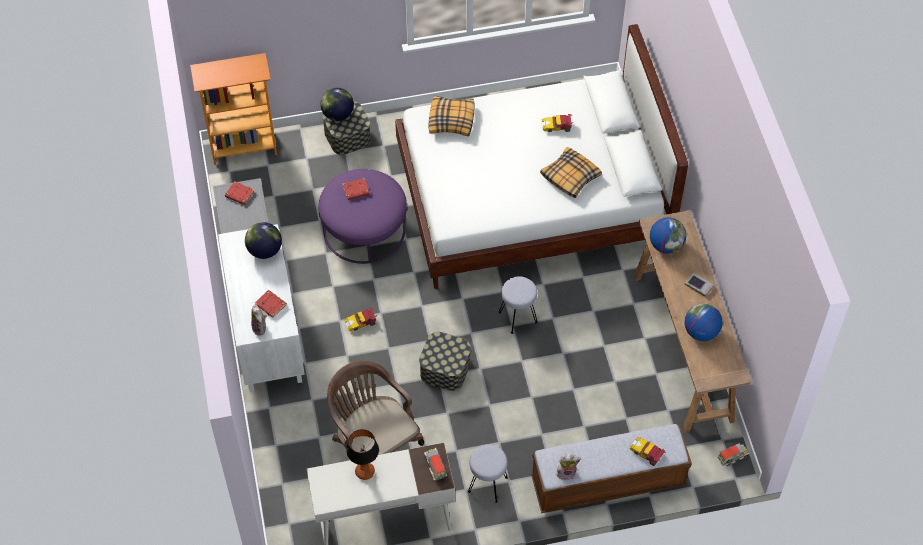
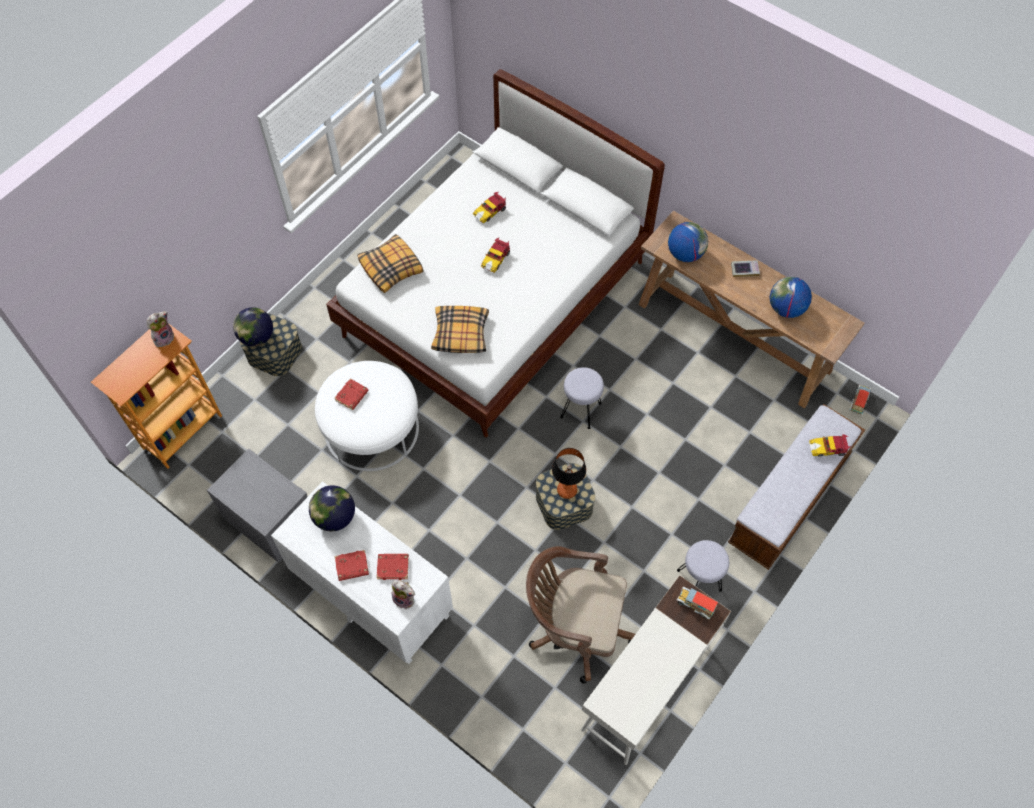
camera: 40 degrees left, 5 degrees up
red book [225,181,254,205] -> red book moved to [334,550,369,581]
purple ottoman [318,169,407,264] -> white ottoman [315,361,419,471]
toy car [344,307,377,331] -> toy car moved to [481,237,510,273]
table lamp [346,429,379,480] -> table lamp moved to [552,448,586,499]
pillow [540,147,602,198] -> pillow moved to [431,306,489,353]
plush toy [556,454,581,480] -> plush toy moved to [147,311,174,347]

